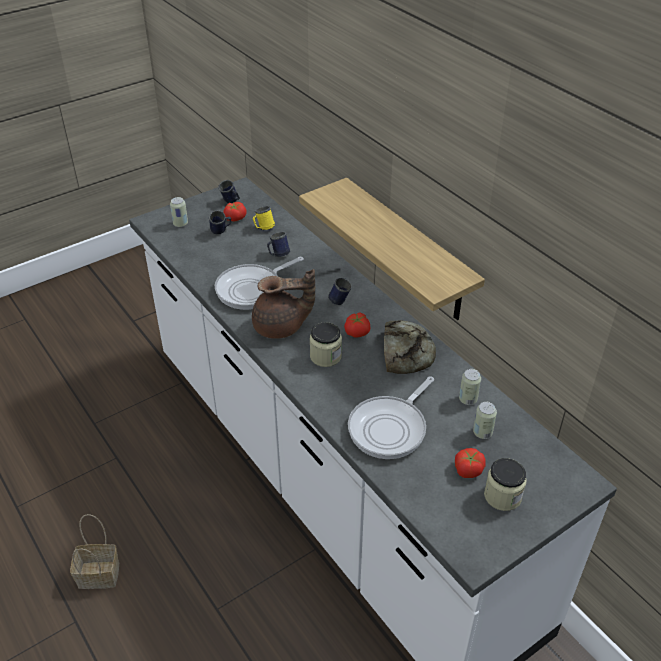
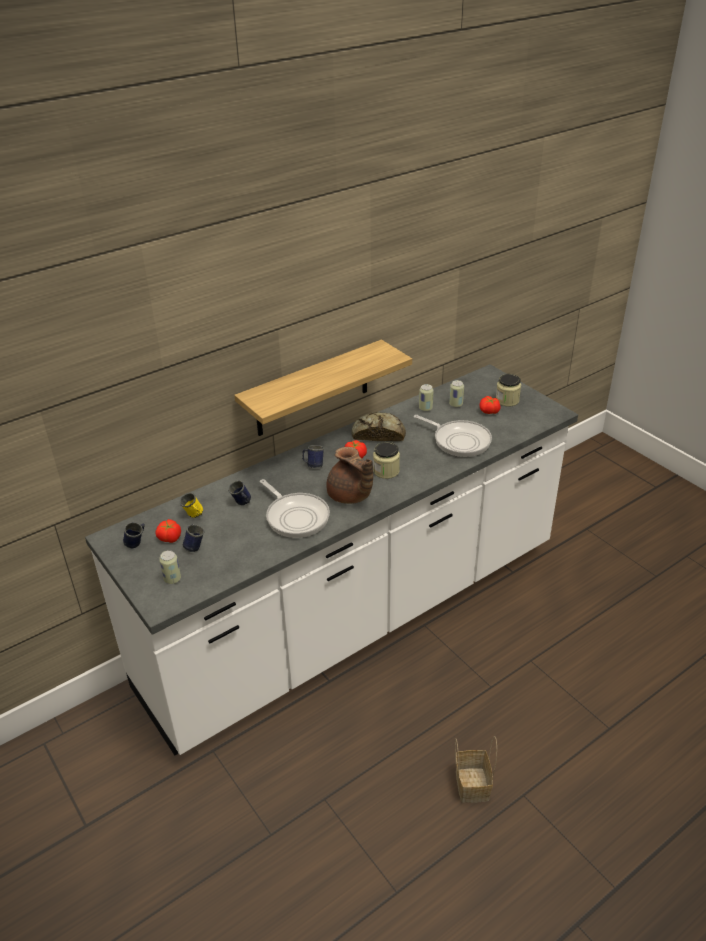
camera: 90 degrees left, 5 degrees down
brown teapot [252,269,315,339] -> brown teapot turned 150 degrees clockwise [326,447,373,504]

